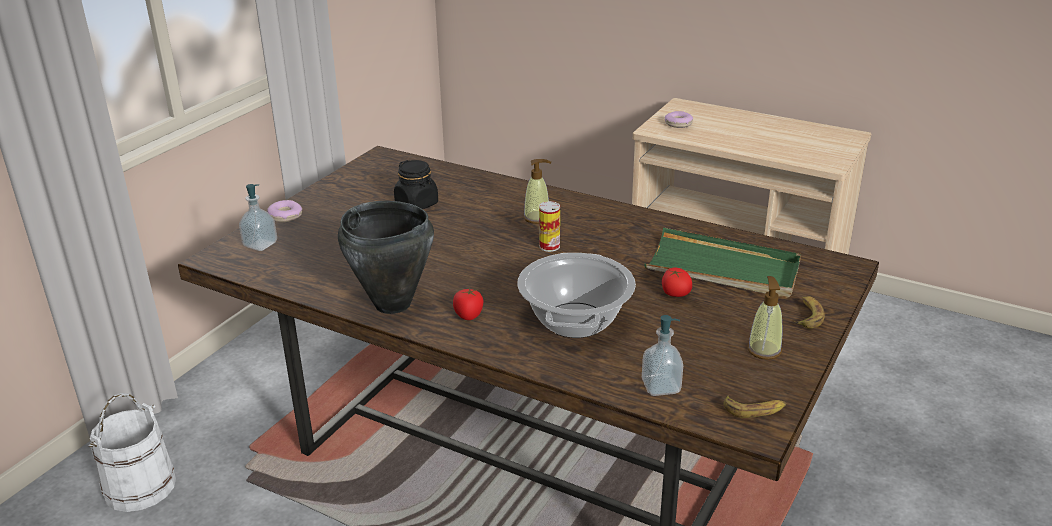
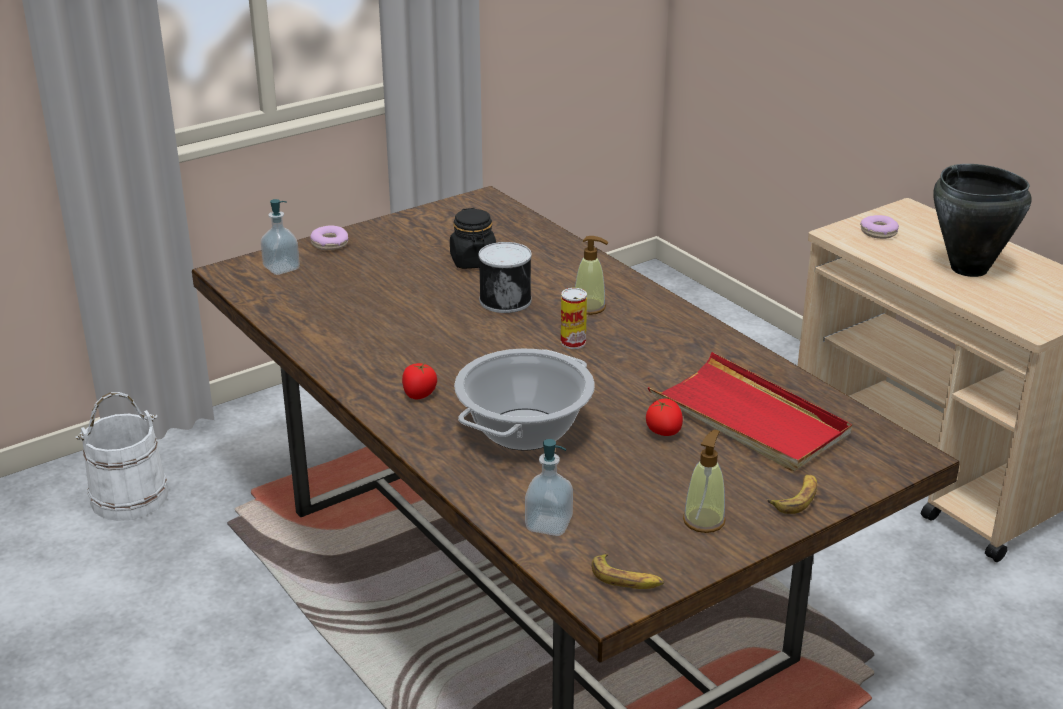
camera: 25 degrees right, 0 degrees up
black cooking pot [338,201,434,314] -> black cooking pot moved to [933,164,1032,277]
green tray [644,227,801,298] -> red tray [648,352,852,471]
none -> can [478,242,532,313]

